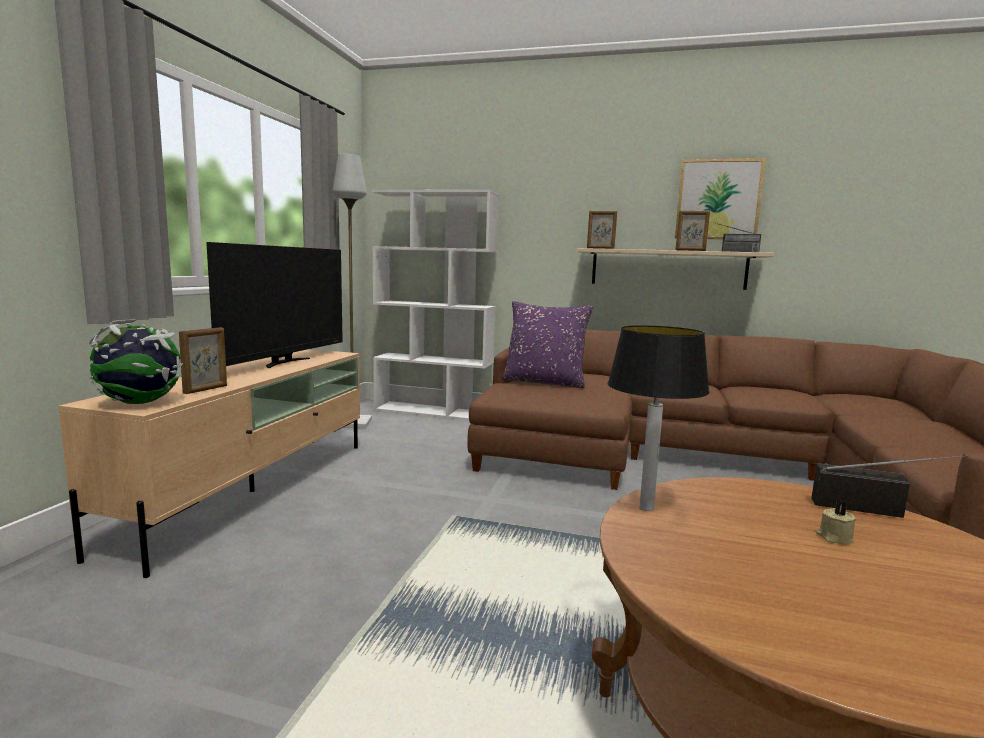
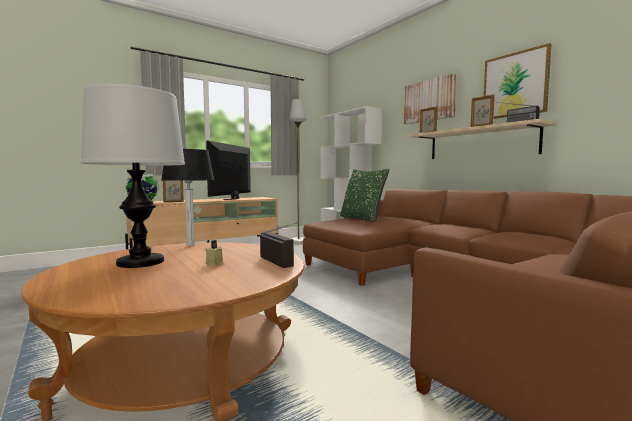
camera: 40 degrees right, 5 degrees down
television [206,242,343,368] -> television turned 135 degrees clockwise [206,141,251,200]
purple pillow [502,301,593,388] -> green pillow [340,169,389,222]
none -> table lamp [81,84,185,268]
none -> picture [404,73,457,124]

